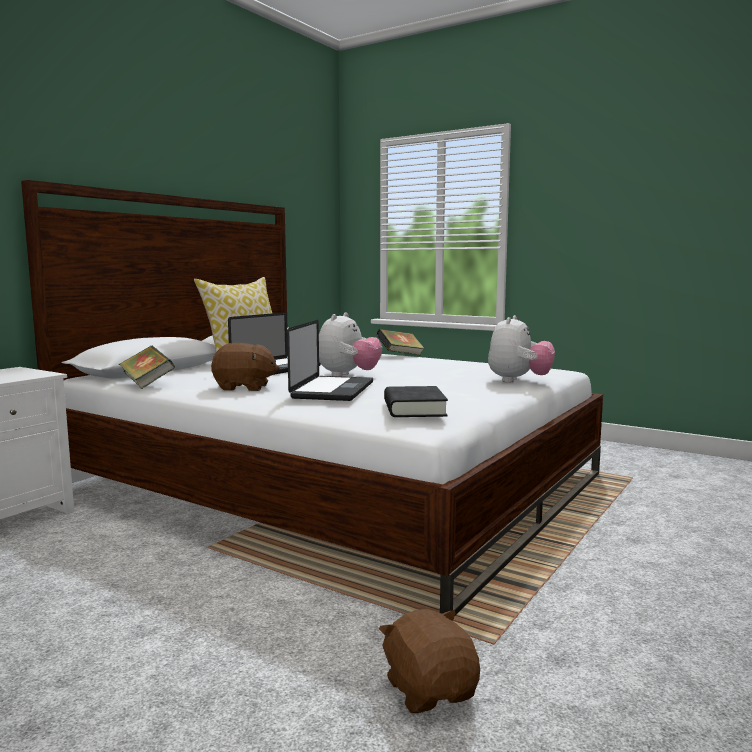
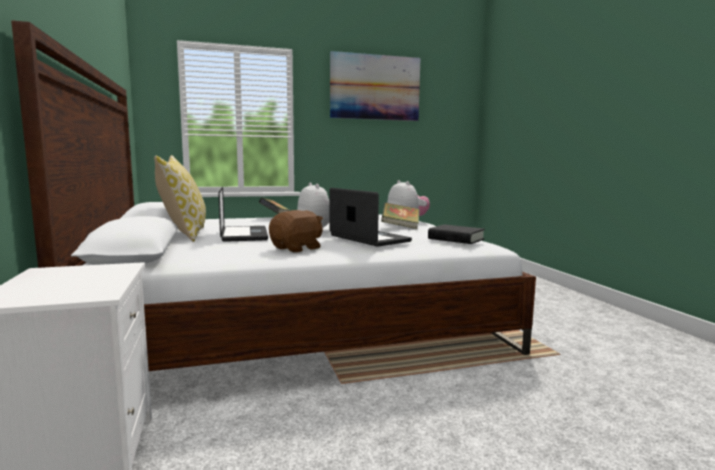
camera: 50 degrees left, 0 degrees up
book [119,346,175,389] -> book moved to [381,203,419,229]
brown plush toy [379,609,480,713] -> none
none -> picture [330,51,421,121]

